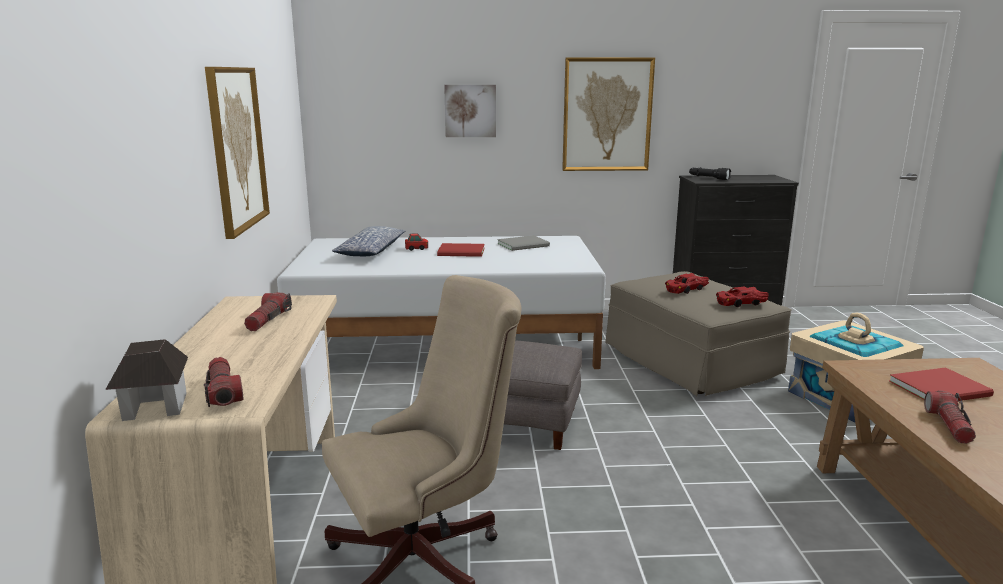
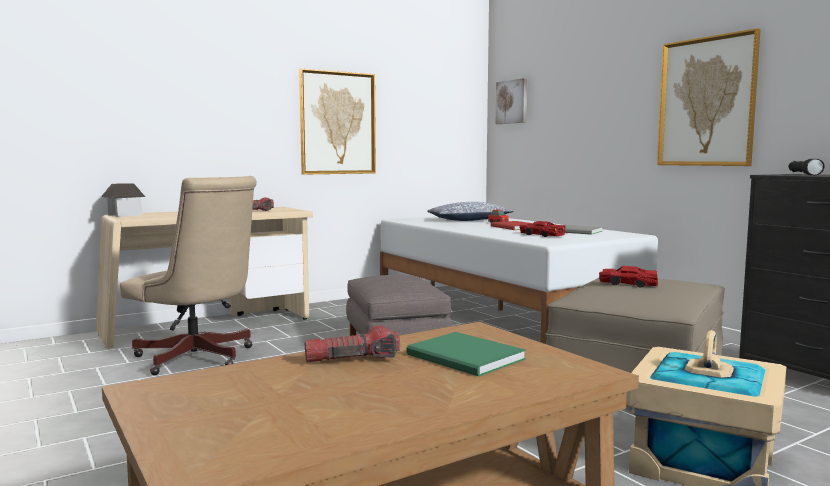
camera: 60 degrees right, 10 degrees down
flashlight [204,357,244,407] -> none
picture [444,85,496,137] -> picture moved to [496,78,527,124]
red toy car [716,287,769,307] -> red toy car moved to [519,221,566,237]
red book [889,367,994,401] -> green book [407,332,526,376]

